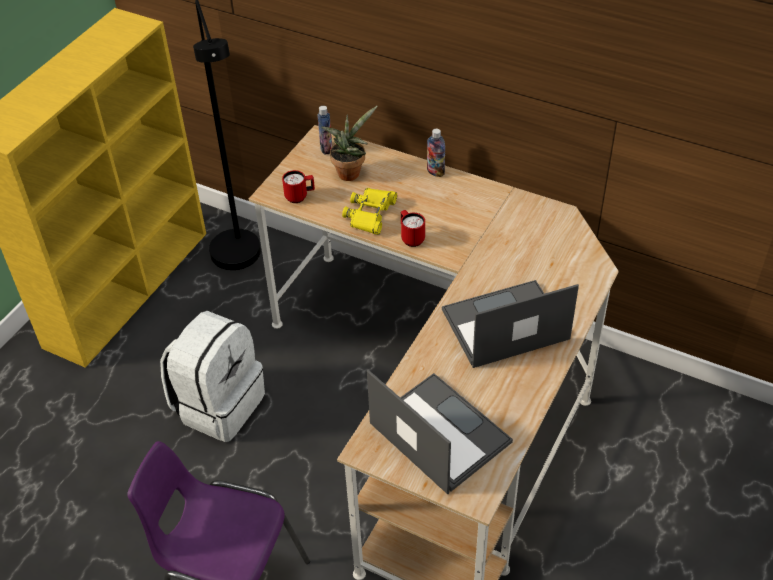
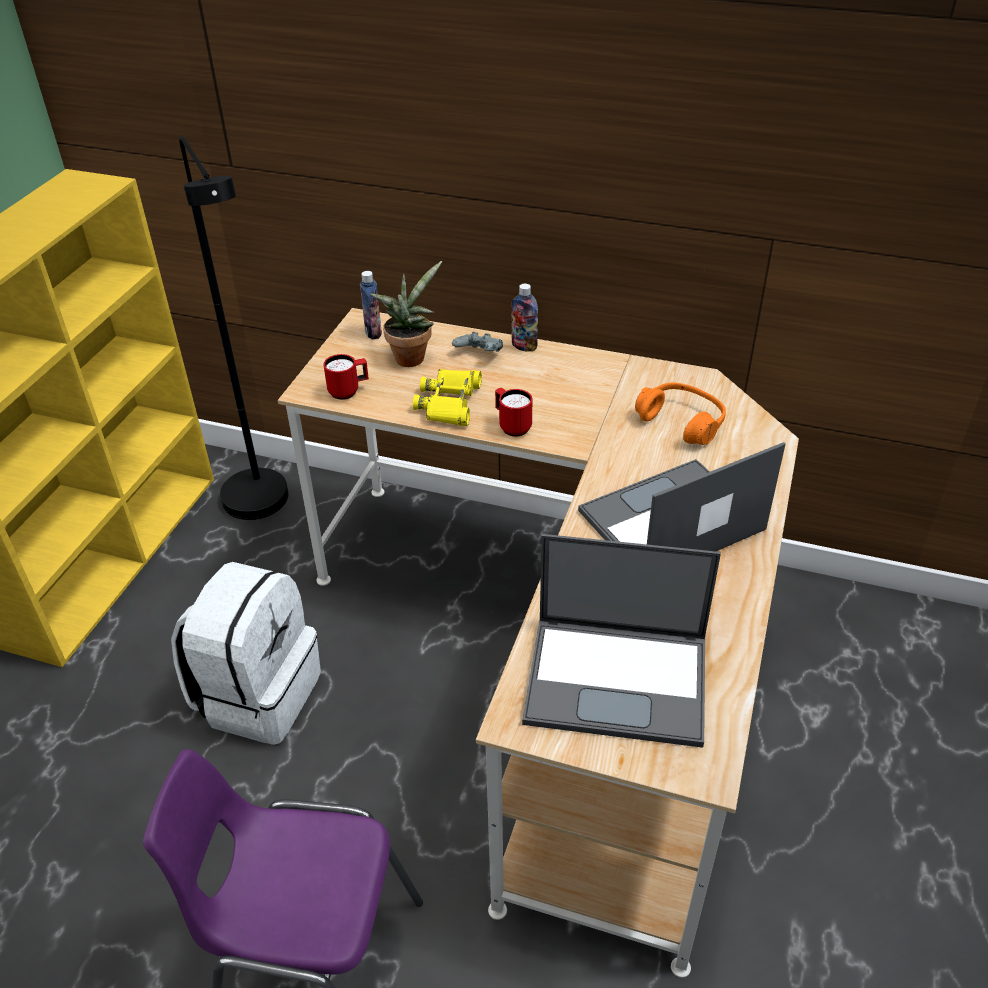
camera: 10 degrees left, 5 degrees down
laptop [367,370,513,494] -> laptop turned 150 degrees clockwise [522,534,721,748]
none -> grey game controller [452,332,503,352]
none -> orange headphones [635,383,726,445]

